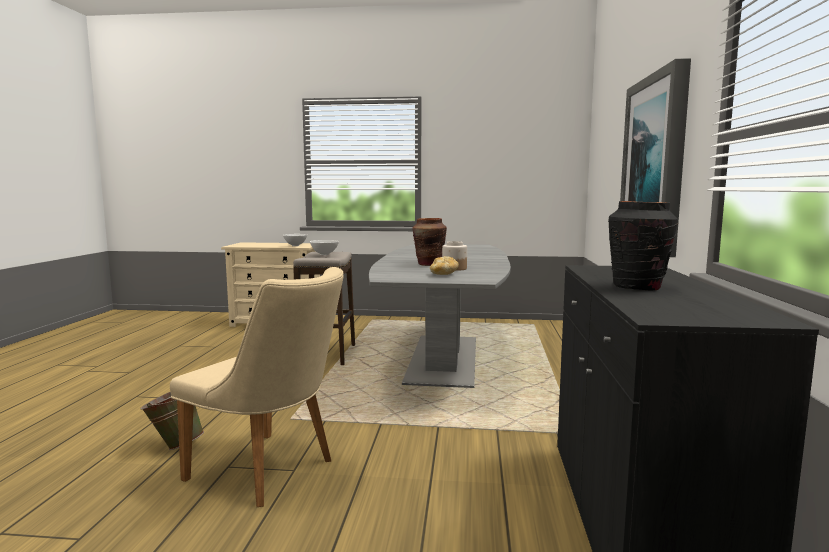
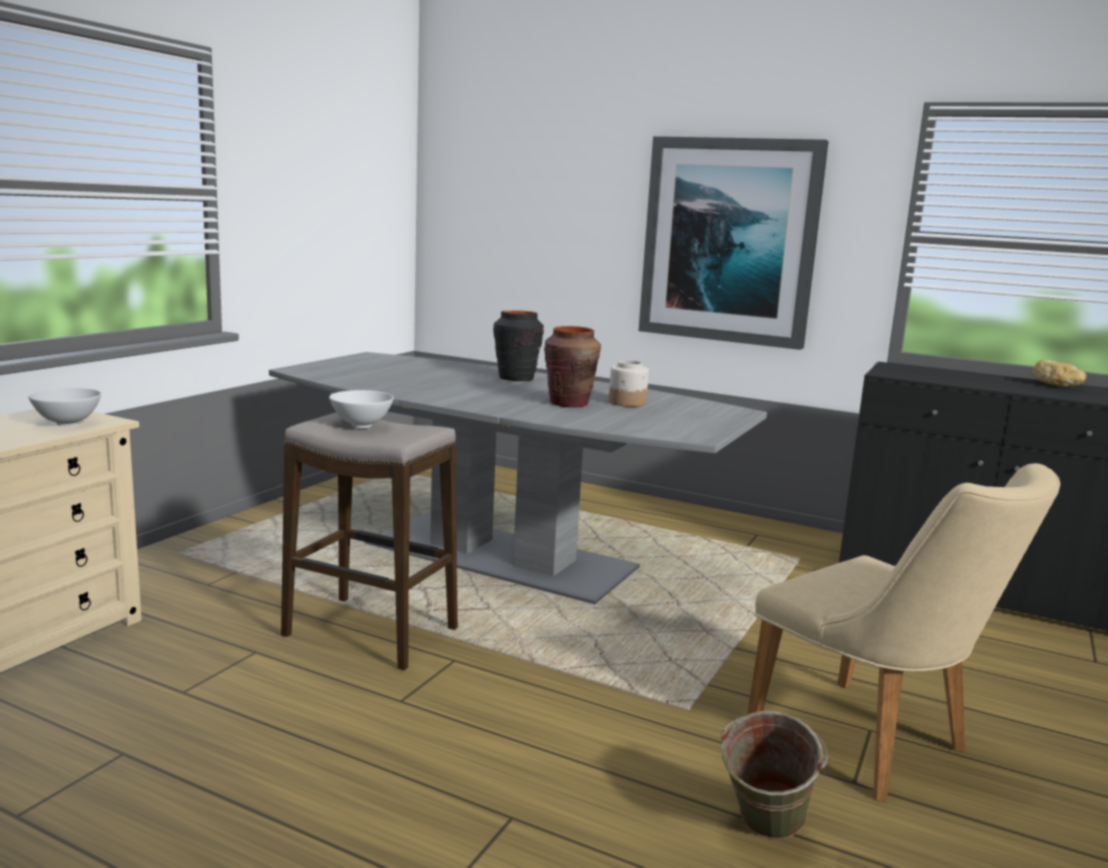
camera: 70 degrees left, 5 degrees up
beige chair [170,267,343,507] -> beige chair turned 90 degrees clockwise [747,463,1060,802]
bread [430,256,459,275] -> bread moved to [1033,360,1087,387]
black vase [608,201,678,290] -> black vase moved to [493,311,544,381]

